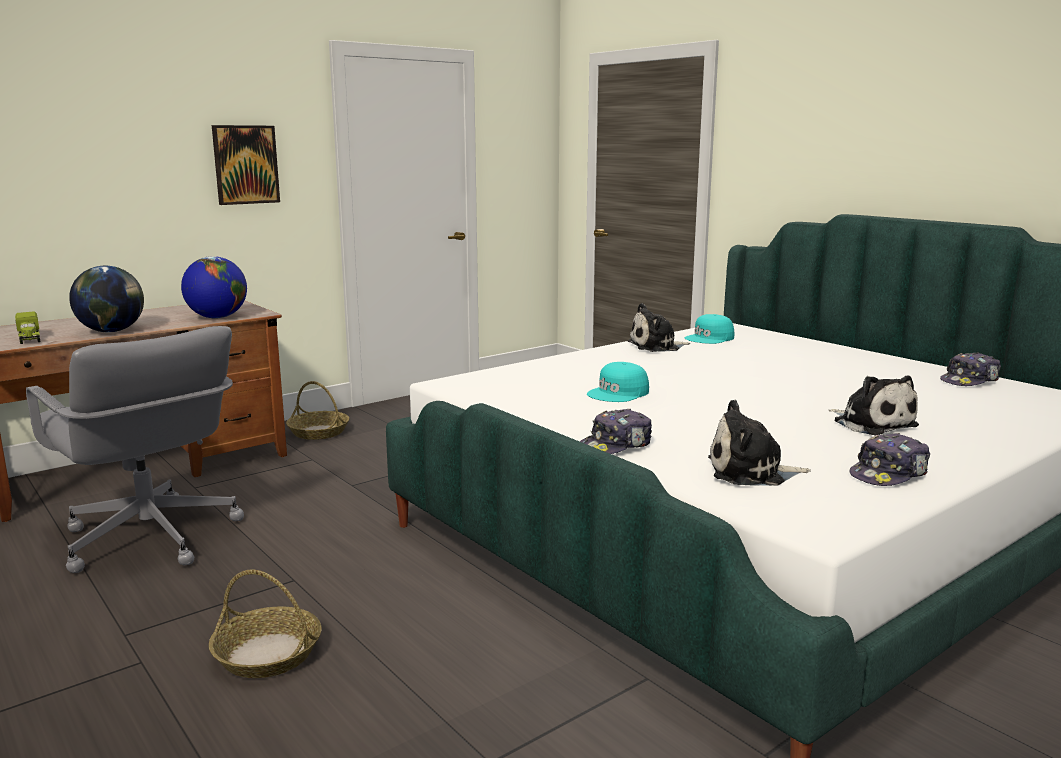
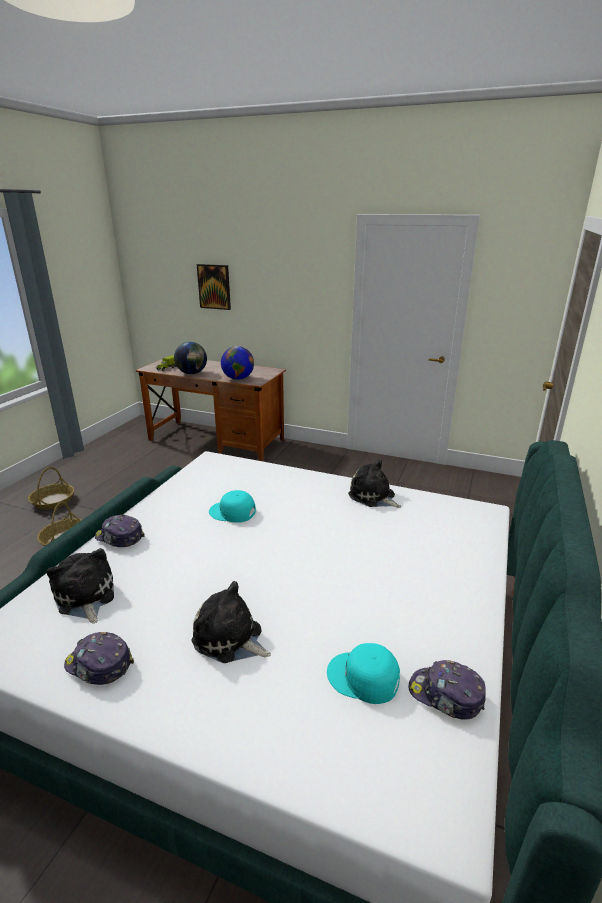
camera: 60 degrees right, 10 degrees up
grey office chair [26,326,244,573] -> none
picture [212,125,280,205] -> picture moved to [197,264,231,310]
basket [286,381,349,440] -> basket moved to [28,467,74,510]
turquoise cap [685,314,734,344] -> turquoise cap moved to [327,643,400,704]
plush toy [829,375,919,436] -> plush toy turned 90 degrees clockwise [192,581,271,663]

